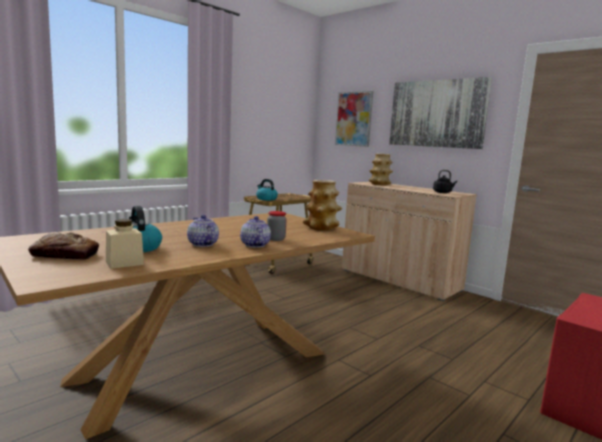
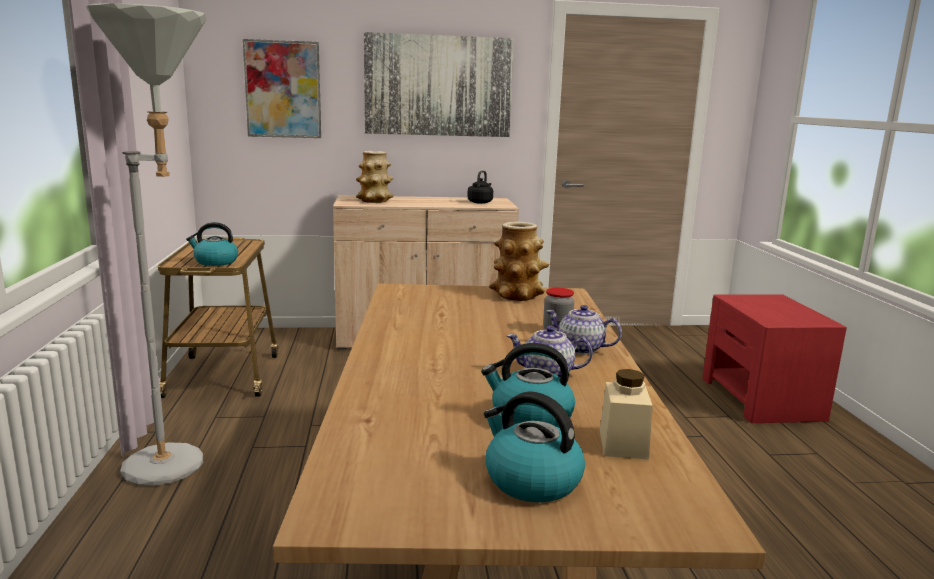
camera: 50 degrees left, 5 degrees up
bread [28,232,99,260] -> kettle [484,391,585,502]
none -> grey floor lamp [86,3,206,486]

